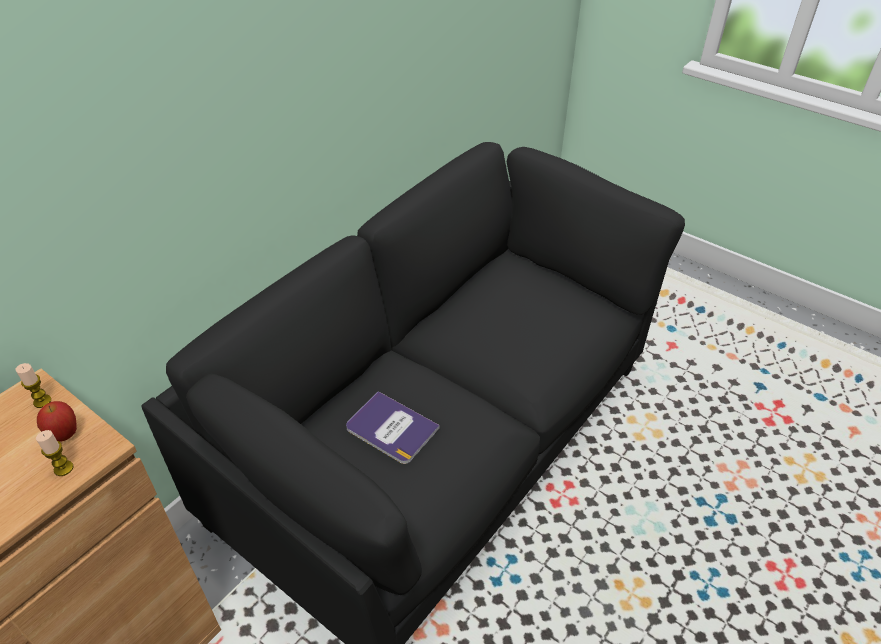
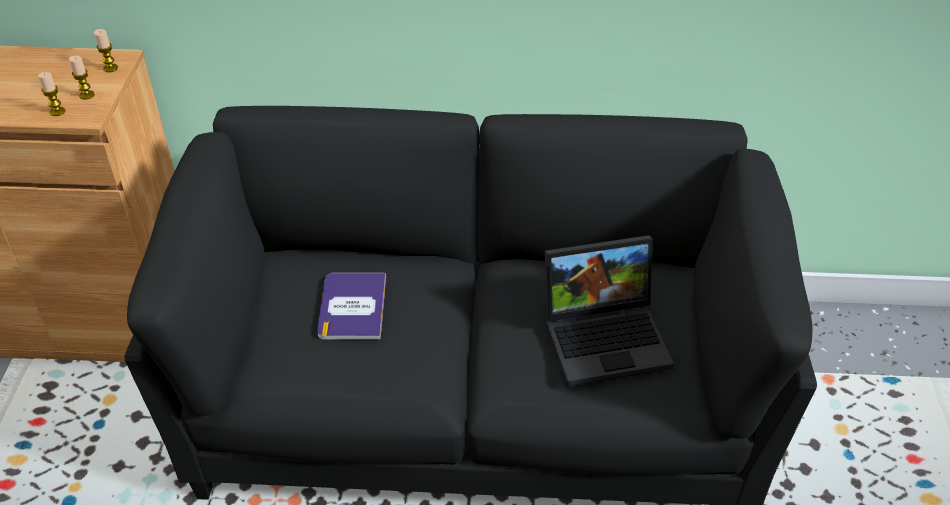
camera: 55 degrees right, 0 degrees up
apple [37,401,77,442] -> candle [69,56,95,100]
none -> laptop [545,235,674,387]

